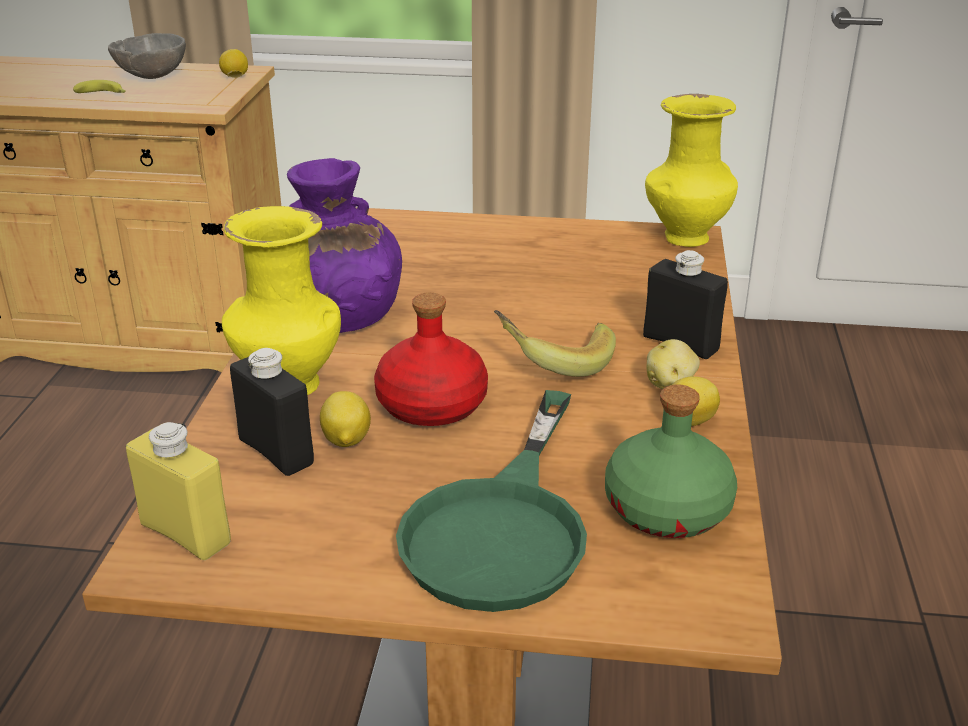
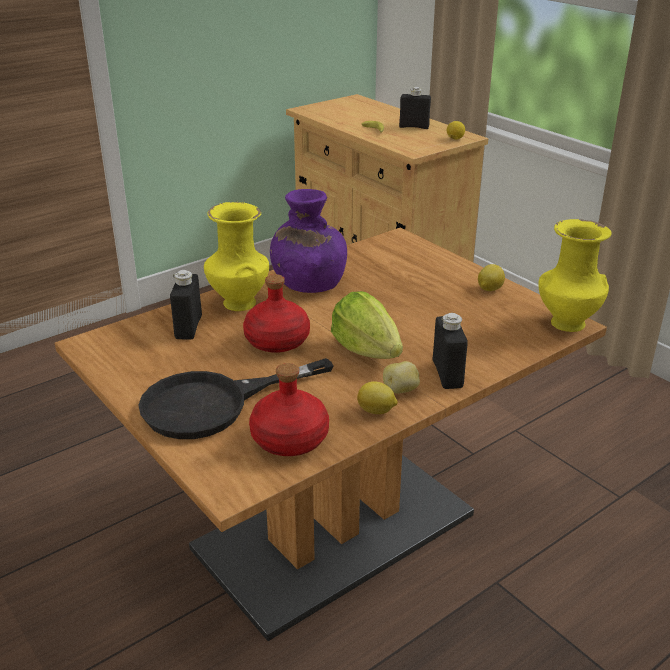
camera: 45 degrees right, 0 degrees up
grey bowl [108,33,186,79] -> black bottle [399,87,431,129]
yellow bottle [126,422,231,560] -> none
lemon [320,391,371,447] -> lemon moved to [478,264,505,291]
green frying pan [396,390,587,612] -> black frying pan [138,358,334,439]
banana [494,310,616,377] -> lettuce [331,291,403,359]
green bottle [605,384,737,538] -> red bottle [249,363,329,456]

